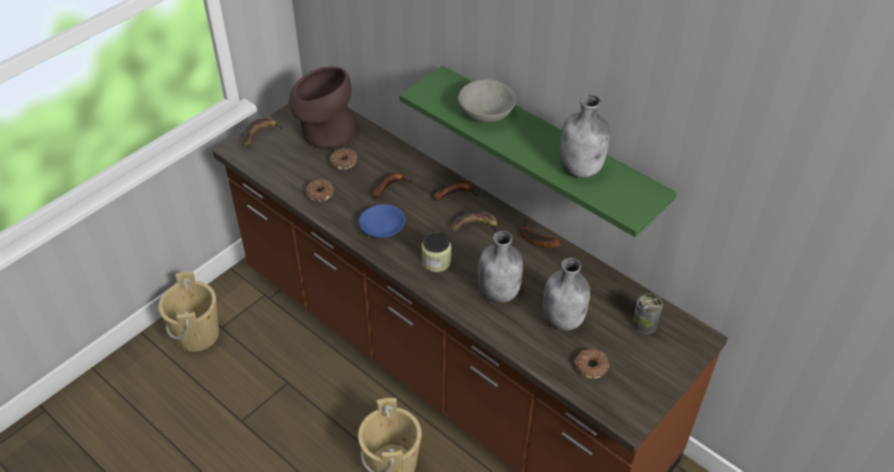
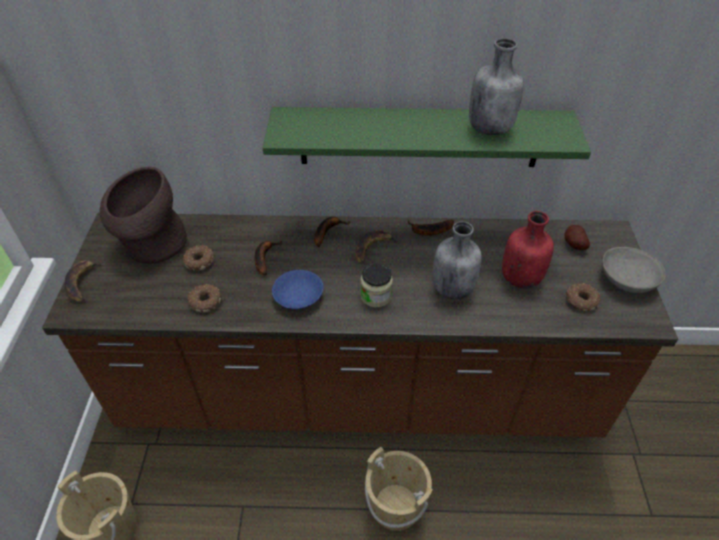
camera: 40 degrees left, 0 degrees up
grey bowl [458,79,516,123] -> grey bowl moved to [602,247,666,293]
grey bottle [543,258,590,331] -> red bottle [502,211,554,288]
can [632,293,663,334] -> potato [565,225,590,250]

